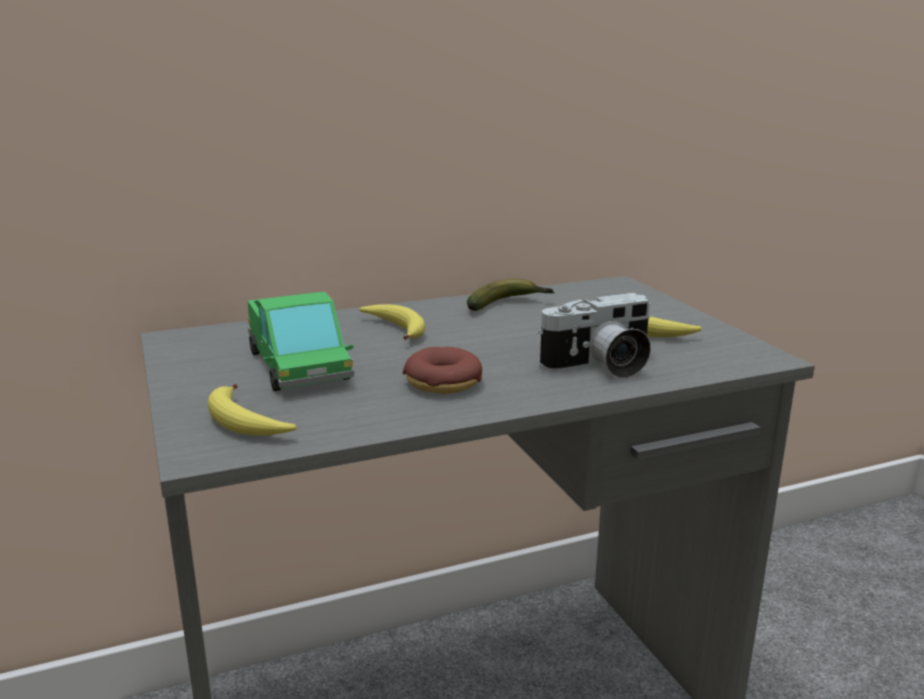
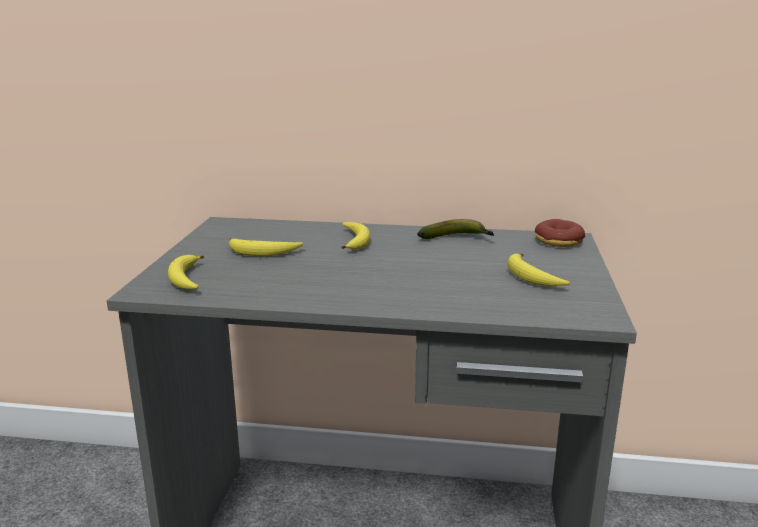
camera: 30 degrees right, 0 degrees up
toy truck [248,292,354,391] -> banana [229,238,303,257]
donut [403,347,482,394] -> donut moved to [535,219,585,247]
camera [538,293,651,378] -> none

